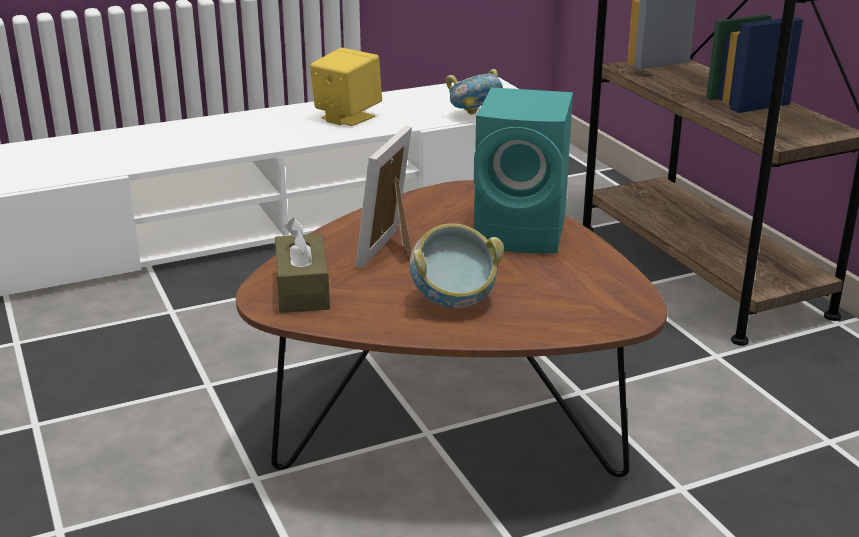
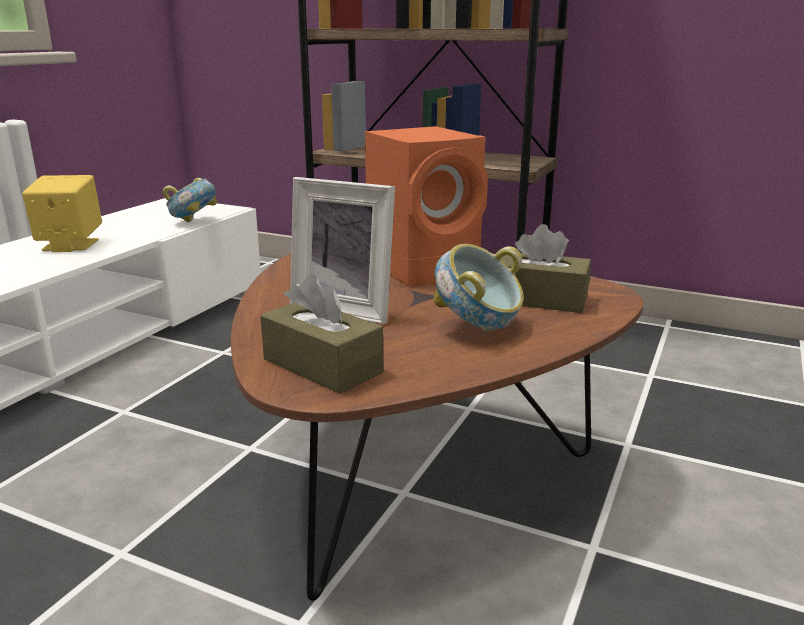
camera: 40 degrees left, 5 degrees down
picture frame [356,126,412,269] -> picture frame turned 45 degrees counterclockwise [290,177,395,324]
turquoise speaker [474,87,573,254] -> orange speaker [365,126,488,286]
none -> brown tissue box [501,224,591,313]

